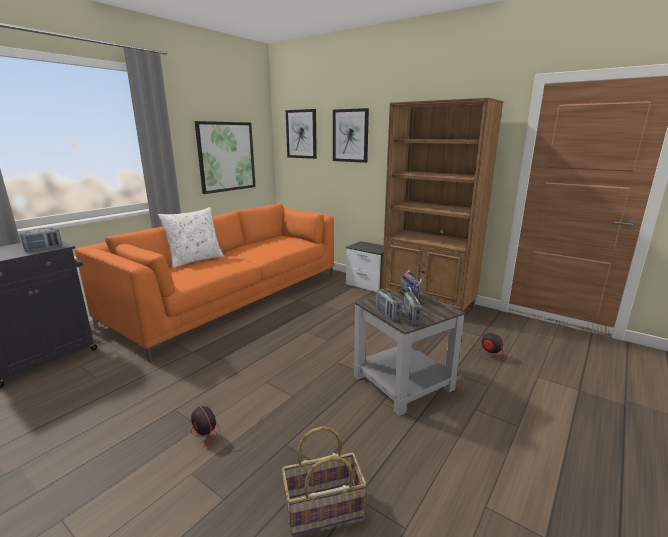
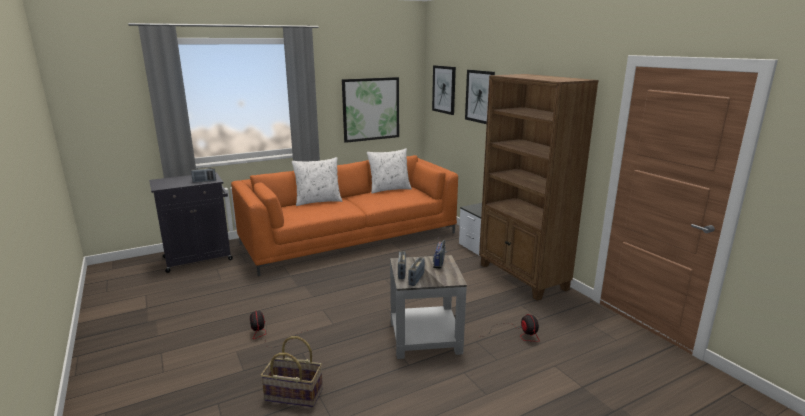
camera: 25 degrees right, 0 degrees up
none -> white pillow [367,148,412,194]

